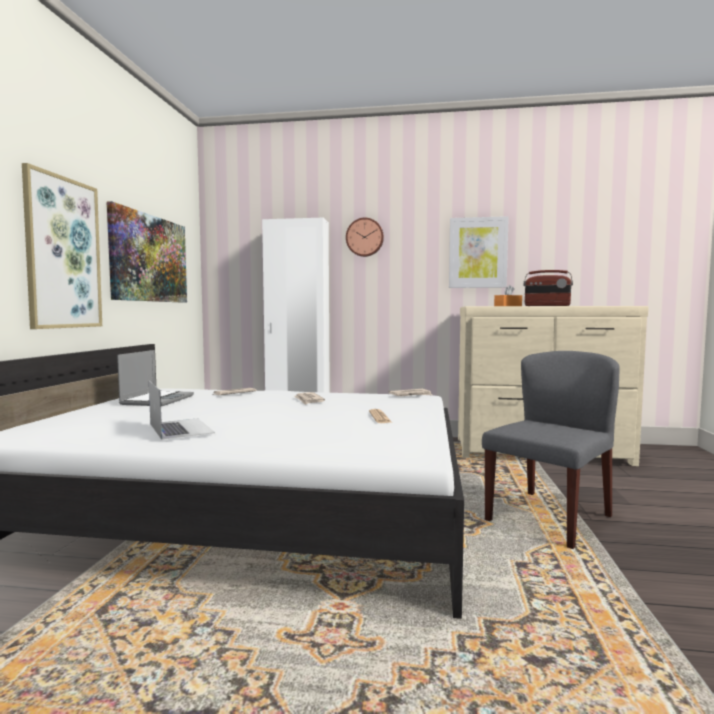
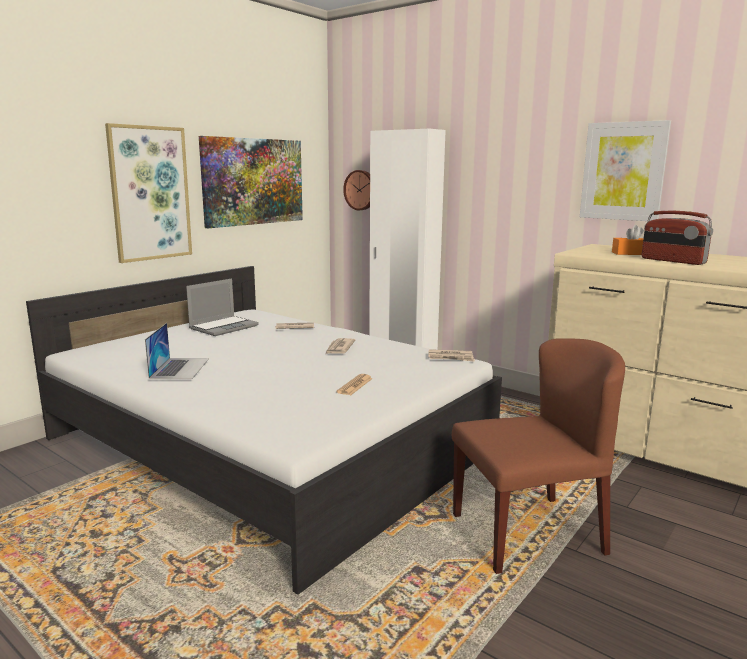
camera: 30 degrees right, 10 degrees up
wall clock [346,218,384,257] -> wall clock moved to [343,170,370,210]
grey chair [482,351,620,549] -> brown chair [452,338,625,574]

